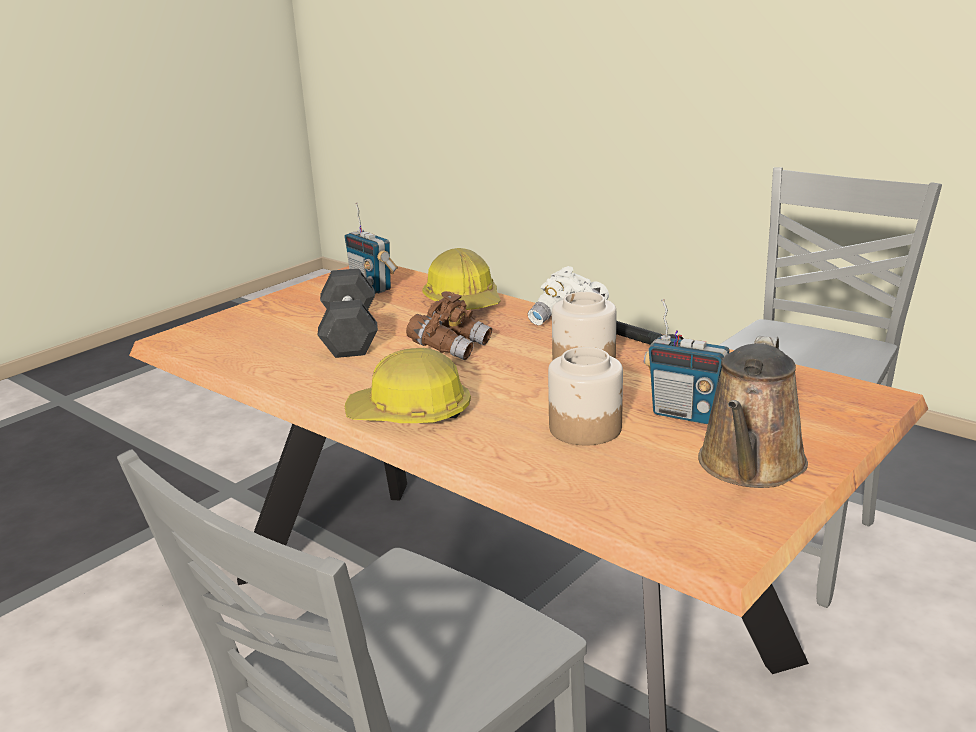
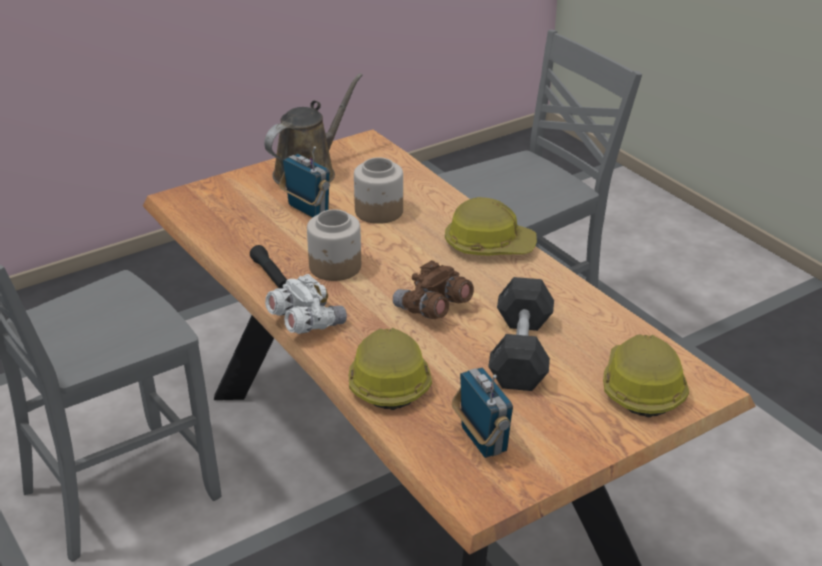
camera: 165 degrees left, 10 degrees up
none -> hard hat [603,334,689,417]

